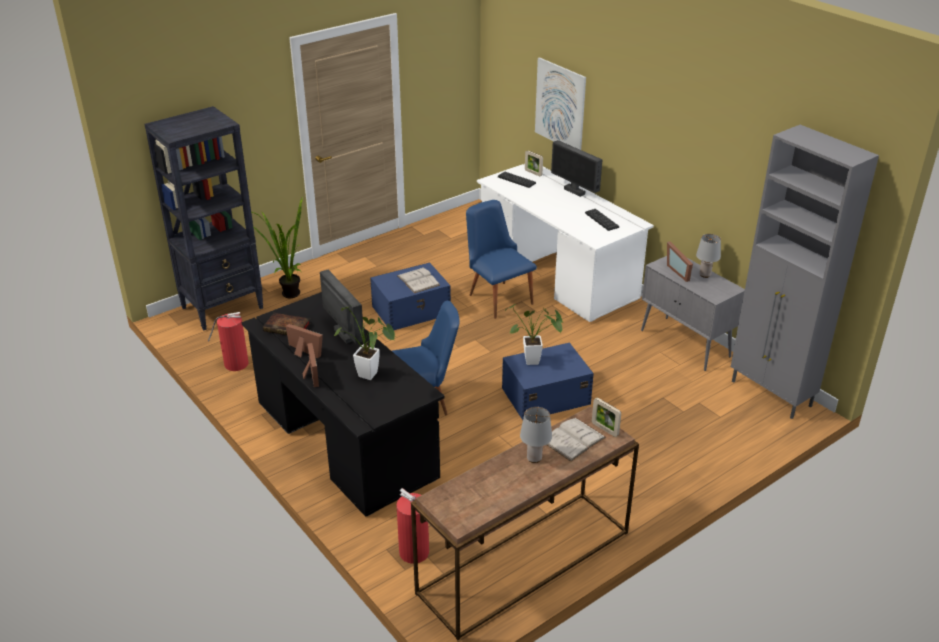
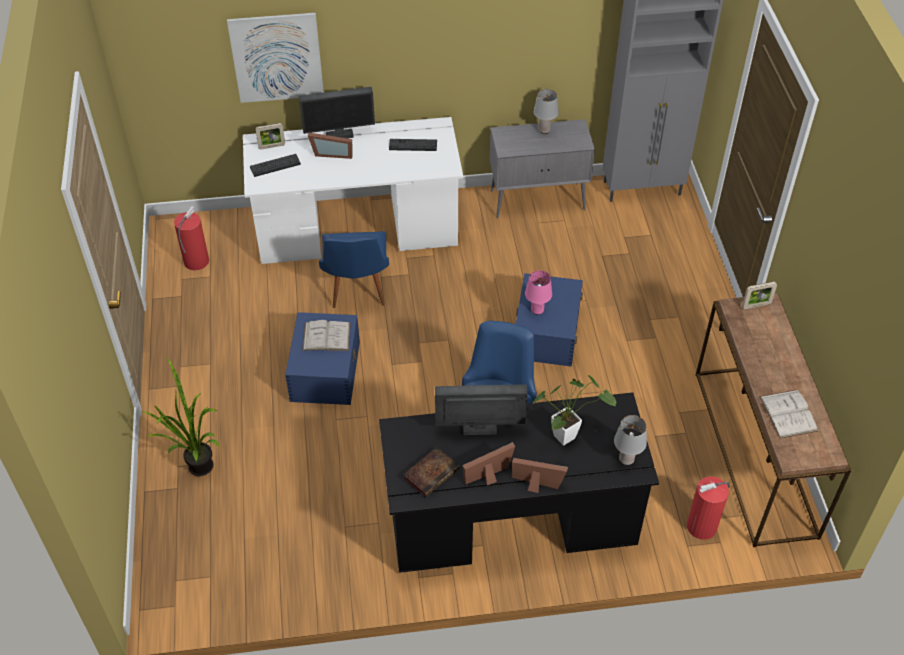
camera: 60 degrees left, 15 degrees up
black bookcase [145,106,264,330] -> none
fire extinguisher [208,312,249,371] -> fire extinguisher moved to [174,206,209,270]
blue chair [466,200,537,319] -> blue chair turned 90 degrees counterclockwise [319,231,389,308]
potted plant [505,304,563,365] -> pink table lamp [525,270,552,315]
grey table lamp [520,407,552,463] -> grey table lamp moved to [614,415,647,465]
white book [547,418,606,462] -> white book moved to [759,390,819,439]
picture frame [667,241,693,282] -> picture frame moved to [308,132,353,159]

